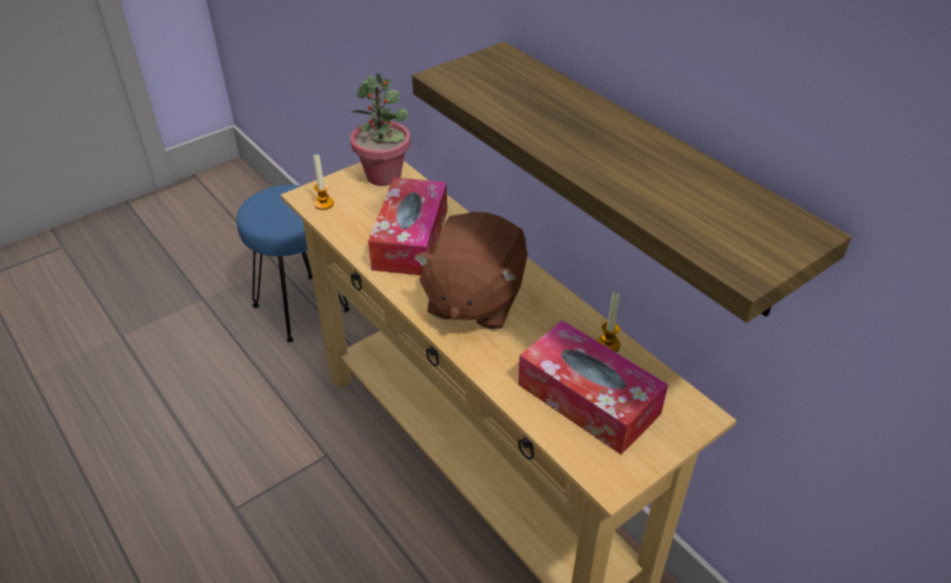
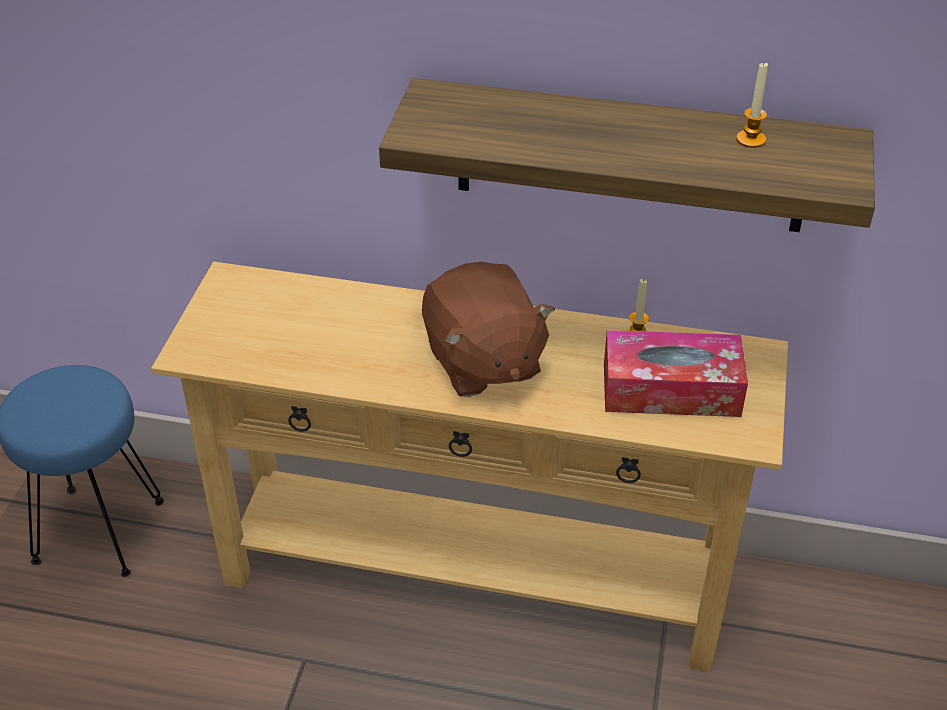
camera: 40 degrees left, 0 degrees up
candle [314,154,334,210] -> candle moved to [736,63,768,148]
potted plant [350,73,411,186] -> none
tissue box [368,177,447,275] -> none

